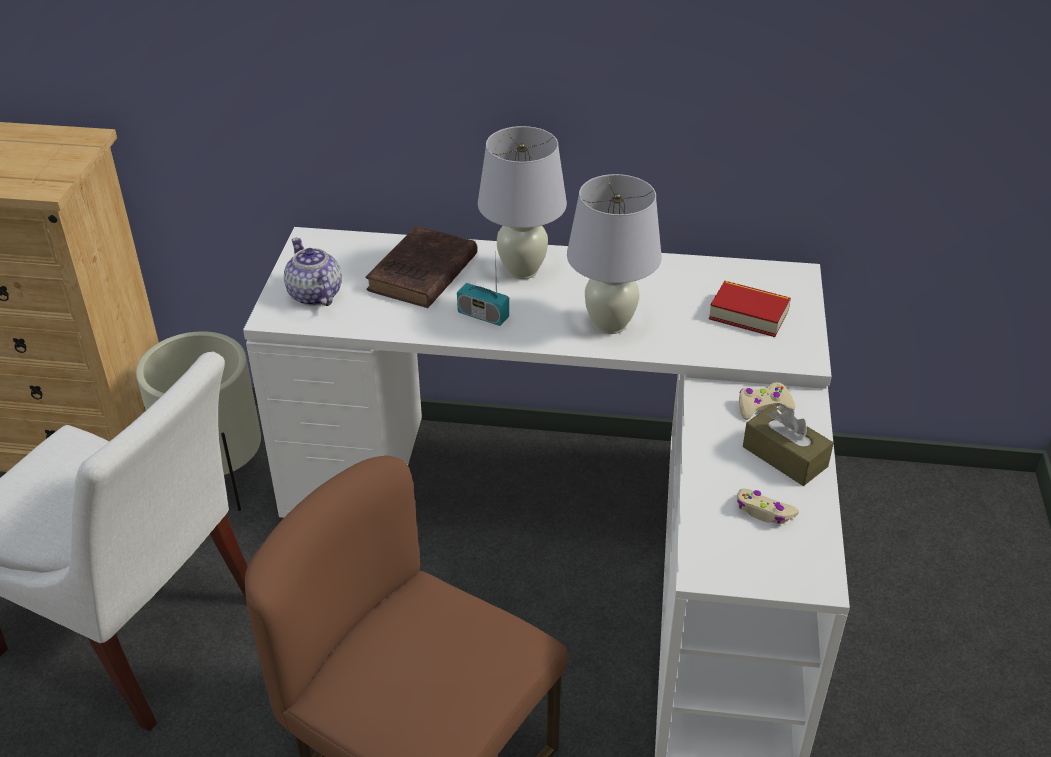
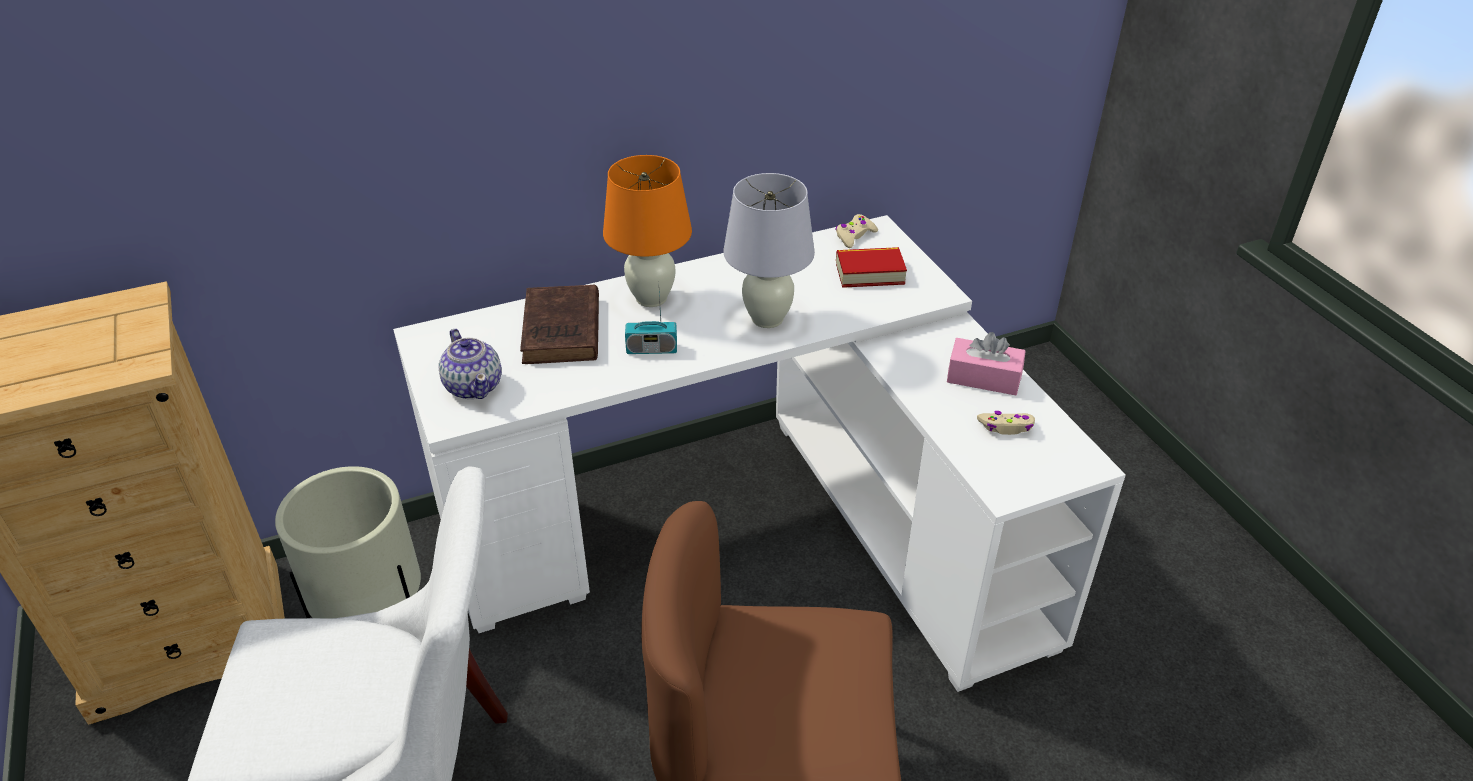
camera: 30 degrees left, 0 degrees up
teapot [284,238,342,306] -> teapot turned 150 degrees counterclockwise [438,329,502,399]
white table lamp [478,126,567,279] -> orange table lamp [603,155,692,307]
beige game controller [739,382,795,420] -> beige game controller moved to [835,214,878,248]
brown tissue box [743,405,834,486] -> pink tissue box [947,332,1026,395]

